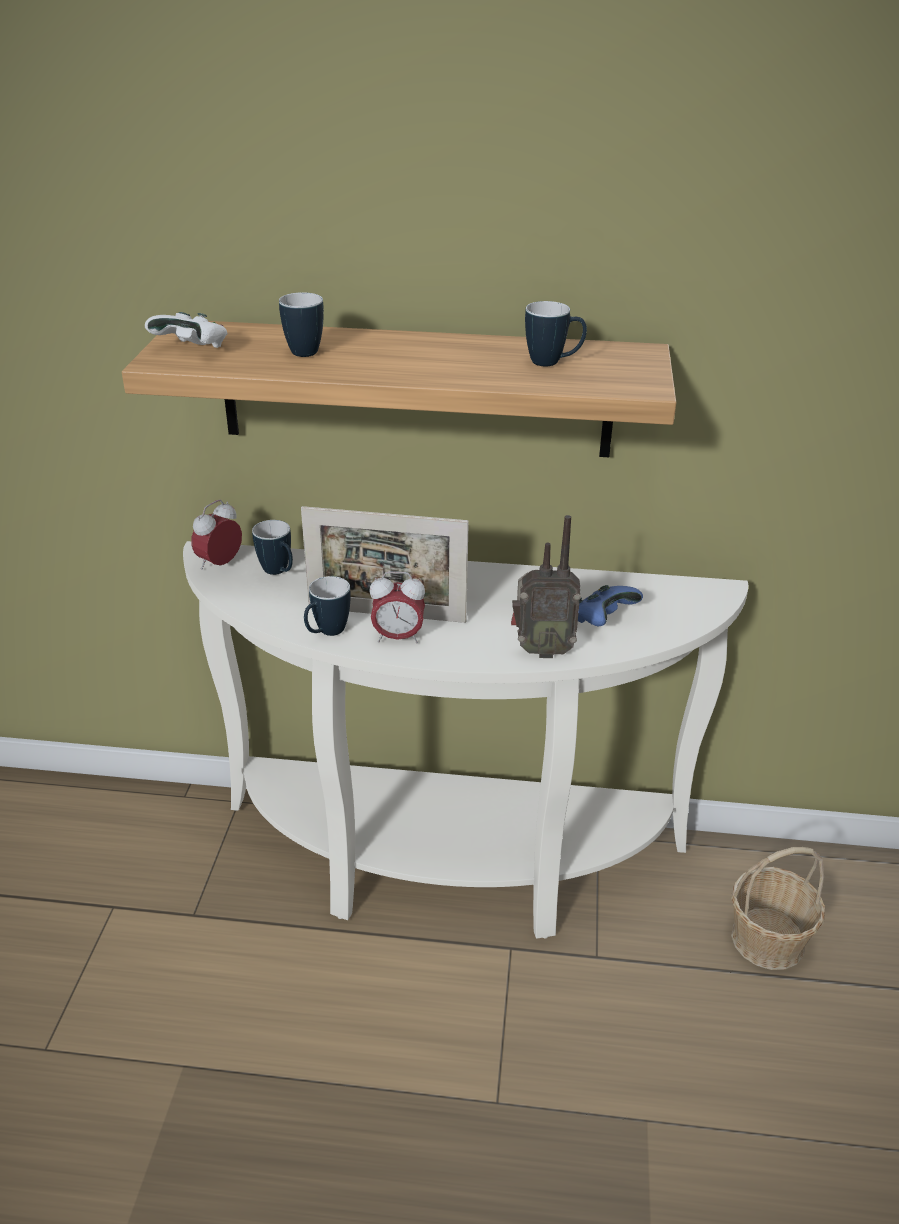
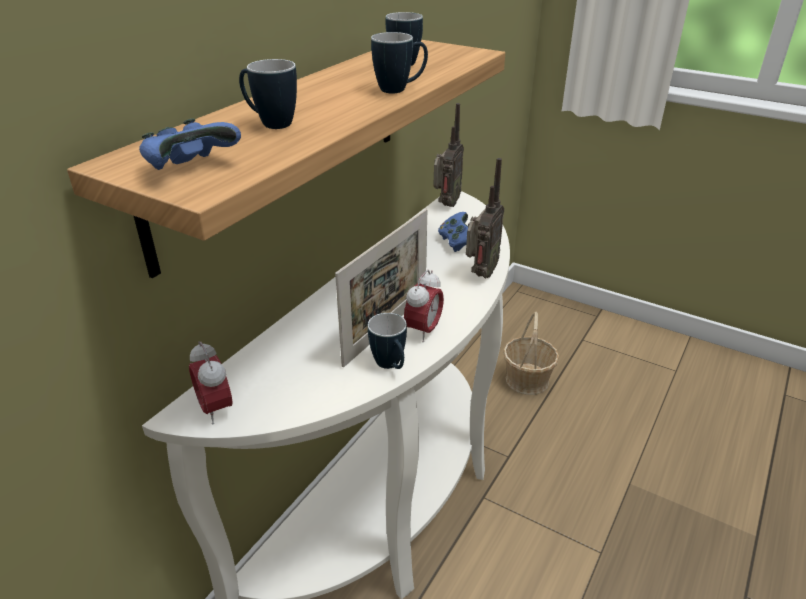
camera: 65 degrees left, 0 degrees up
white game controller [145,312,228,348] -> blue game controller [139,119,241,170]
mug [252,520,293,575] -> mug moved to [371,32,428,93]
none -> radio [433,103,464,207]

